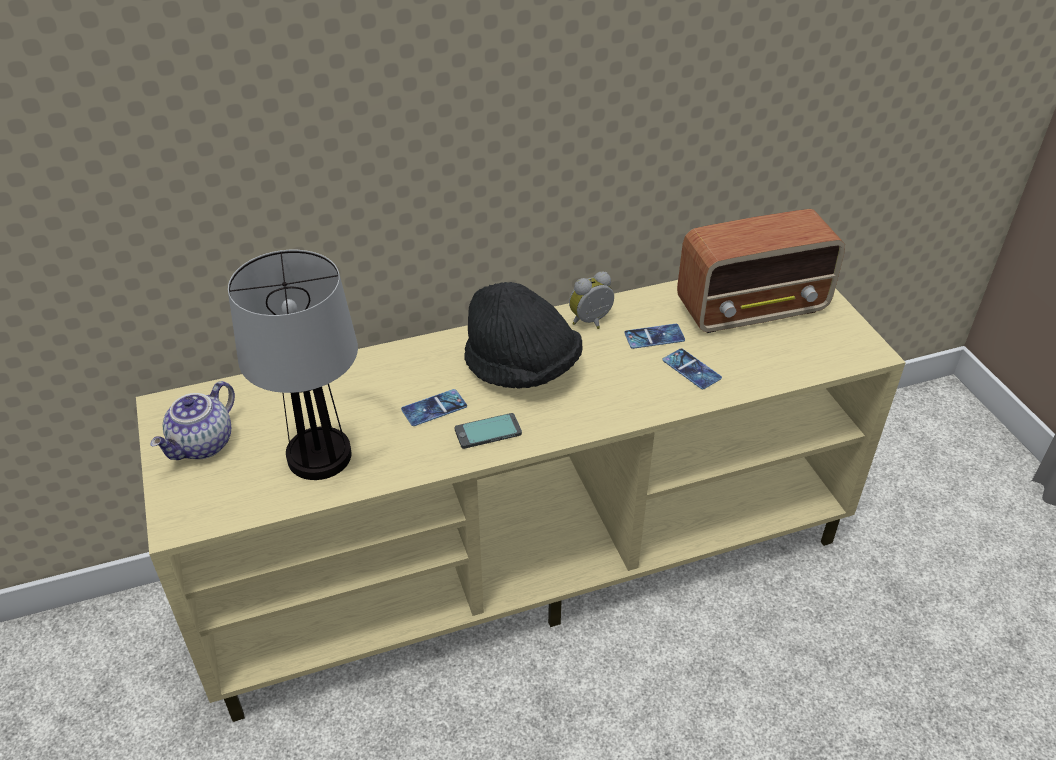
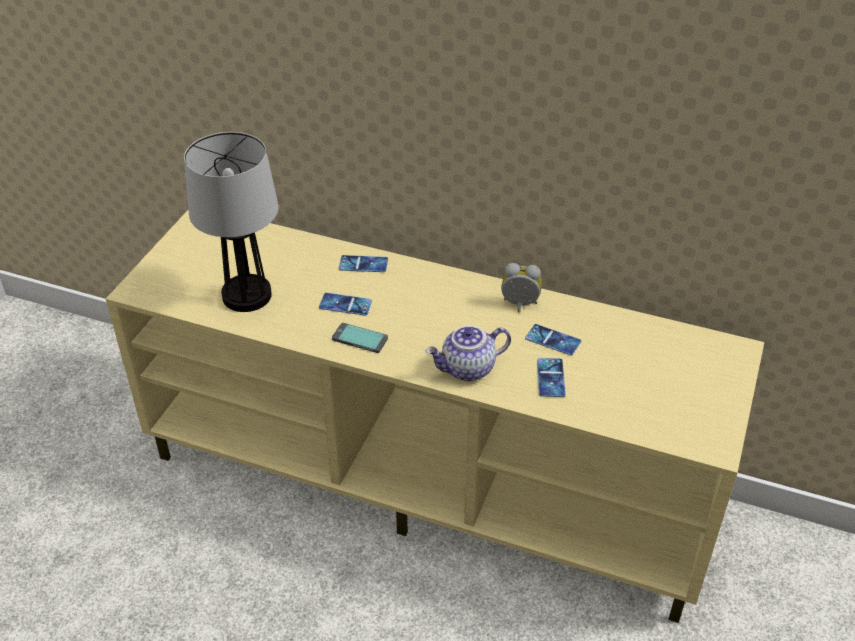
camera: 40 degrees right, 0 degrees up
teapot [151,381,235,460] -> teapot moved to [426,325,511,381]
black hat [464,282,583,389] -> none
radio [677,209,845,333] -> none
none -> phone [339,255,388,272]

